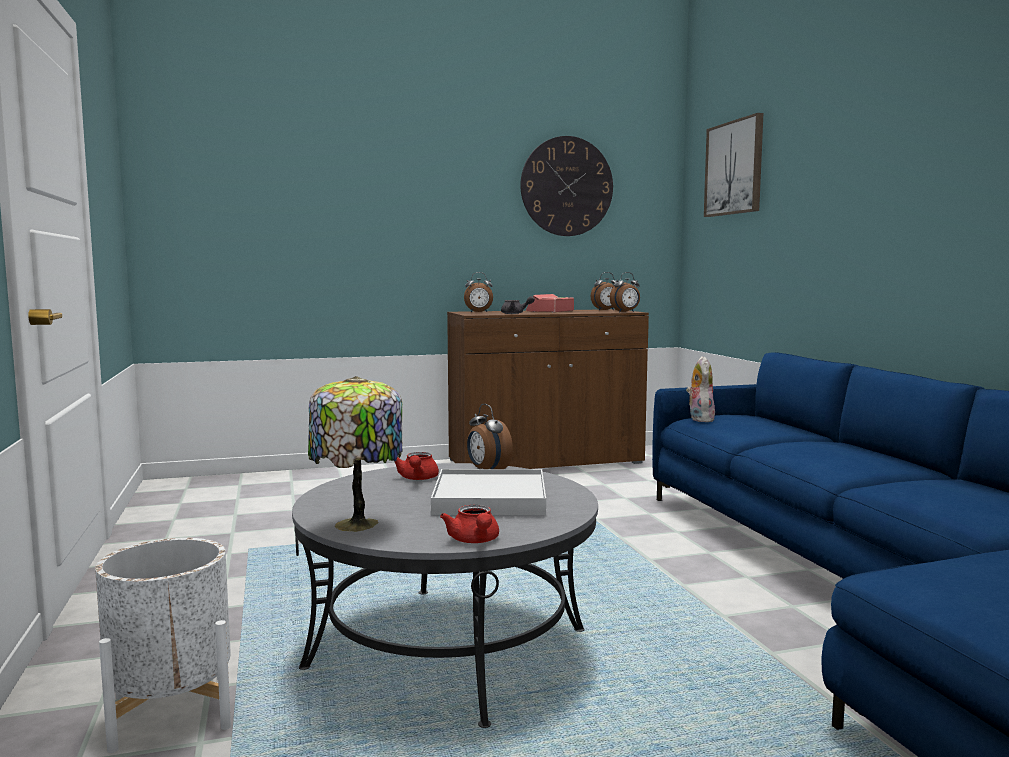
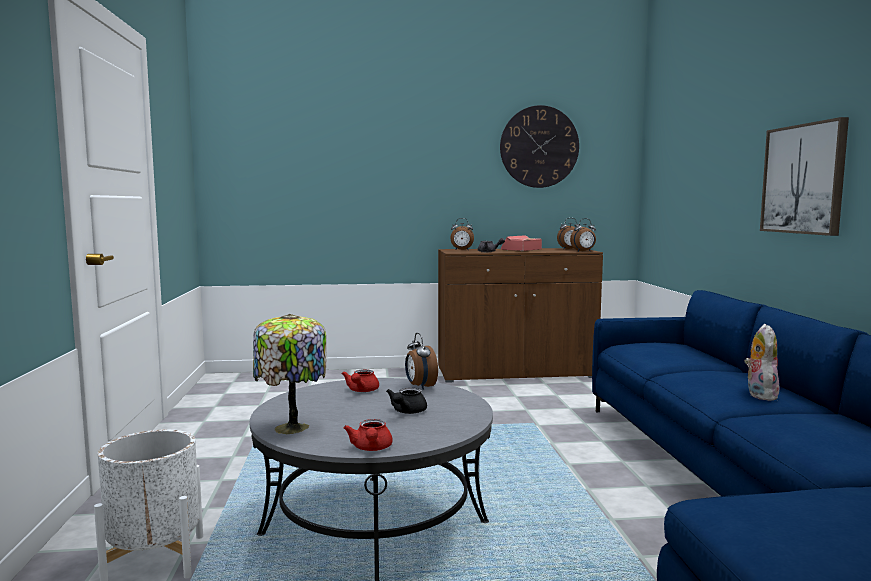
camera: 10 degrees right, 0 degrees up
white tray [431,469,546,516] -> black teapot [386,388,427,414]
plush toy [686,356,715,422] -> plush toy moved to [744,324,779,401]
picture [704,113,763,217] -> picture moved to [760,117,849,236]

